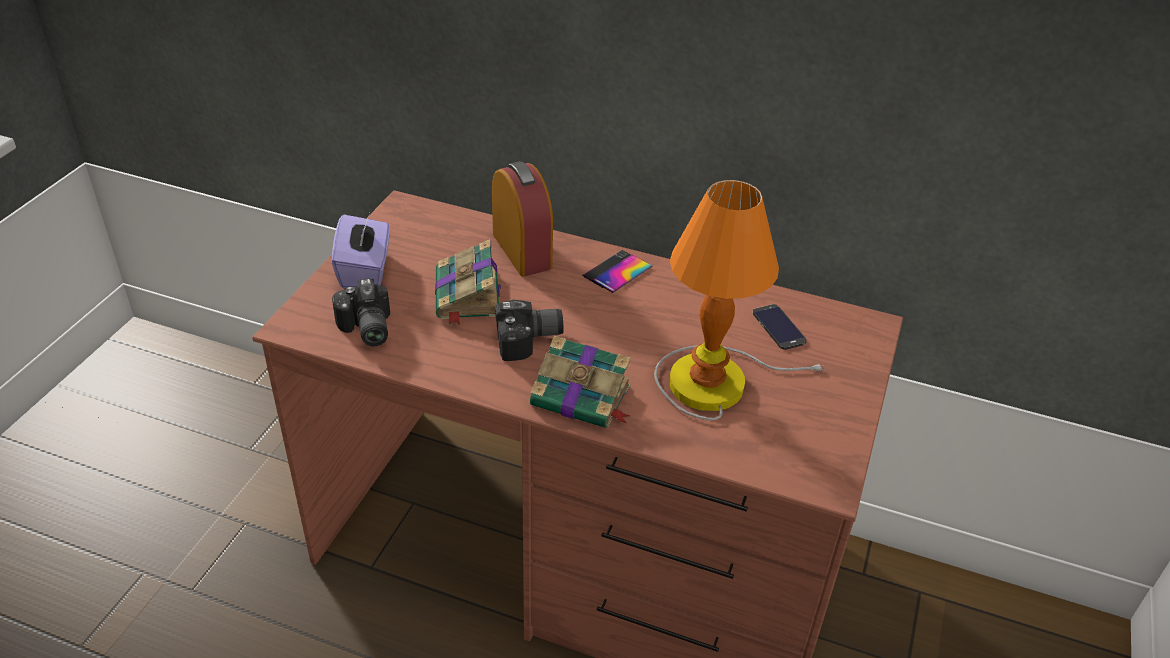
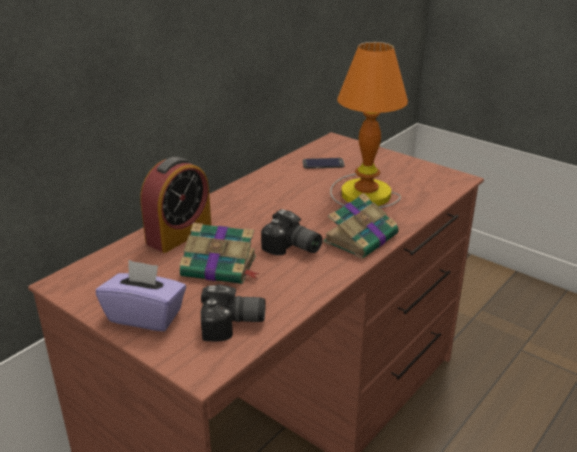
camera: 70 degrees left, 10 degrees down
alarm clock [492,161,553,277] -> alarm clock turned 135 degrees clockwise [140,157,211,253]
camera [495,300,563,361] -> camera turned 120 degrees clockwise [261,209,322,255]
phone [582,250,653,293] -> none

